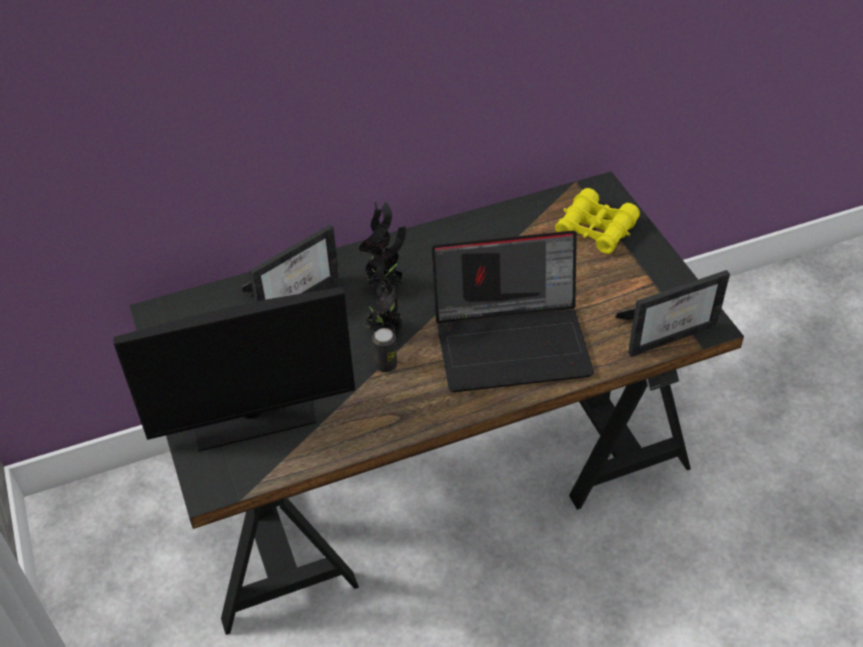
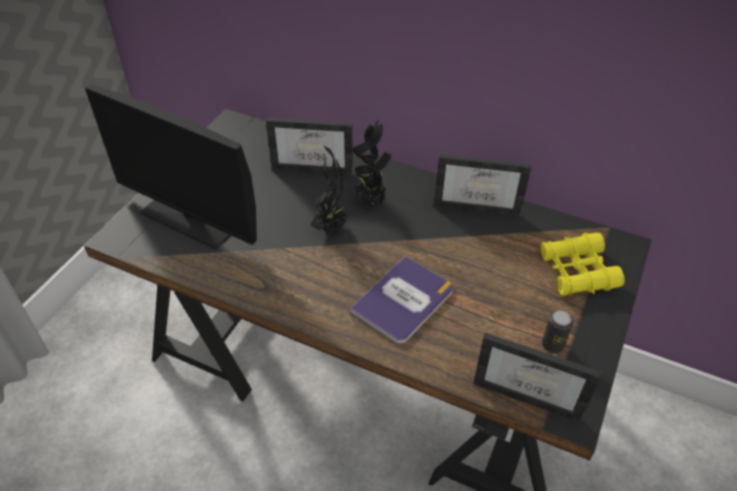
camera: 45 degrees right, 0 degrees up
can [372,328,397,372] -> can moved to [542,310,574,353]
laptop [432,230,594,392] -> book [350,256,453,344]
none -> picture frame [434,154,531,217]

